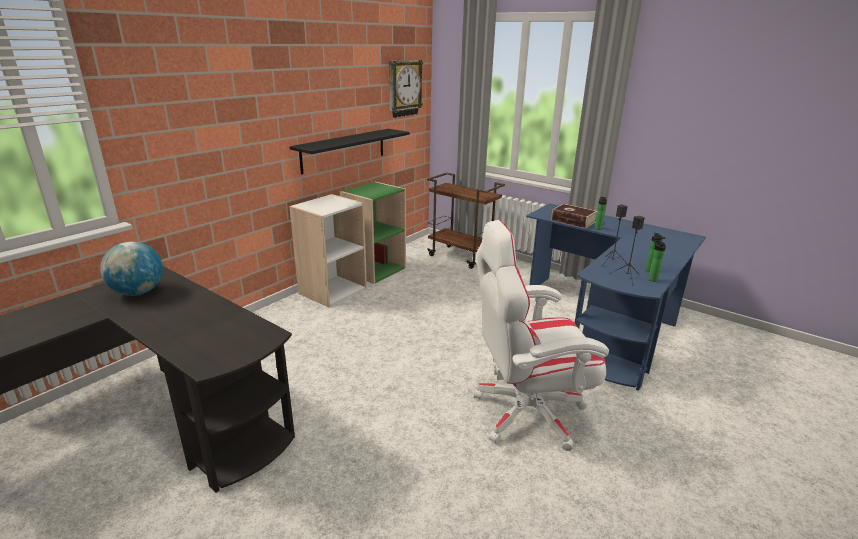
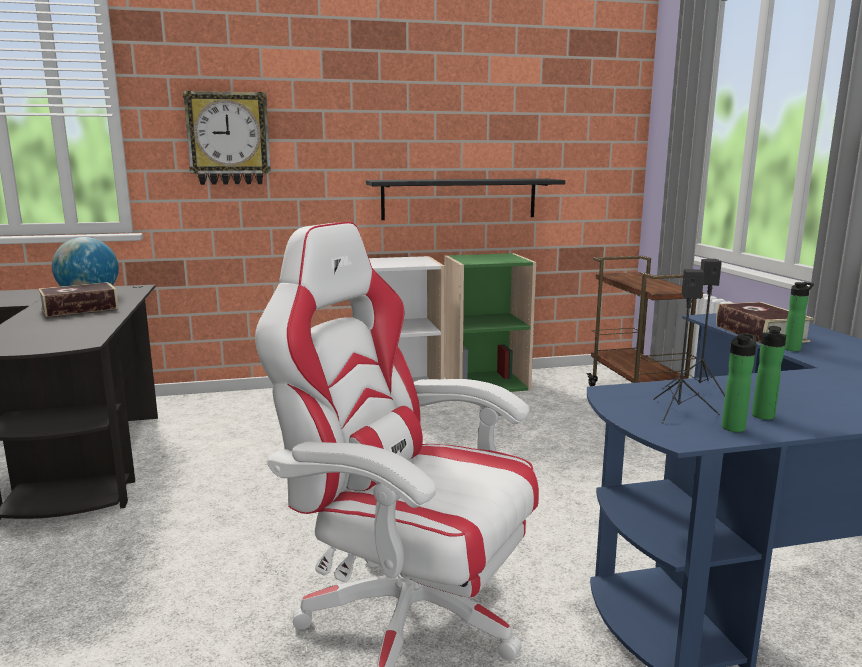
camera: 40 degrees right, 10 degrees down
wall clock [389,60,423,118] -> wall clock moved to [183,91,271,185]
none -> book [38,282,119,317]

